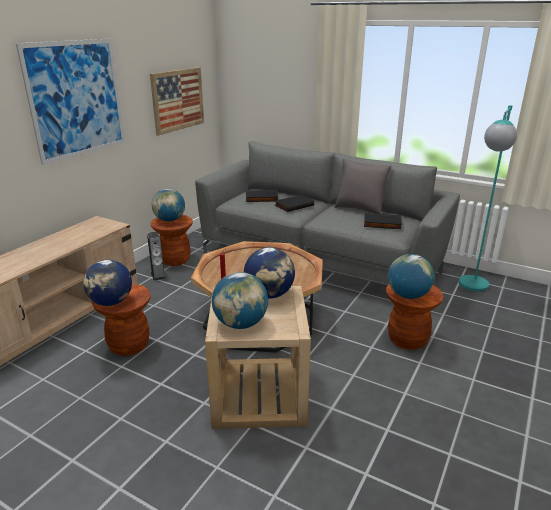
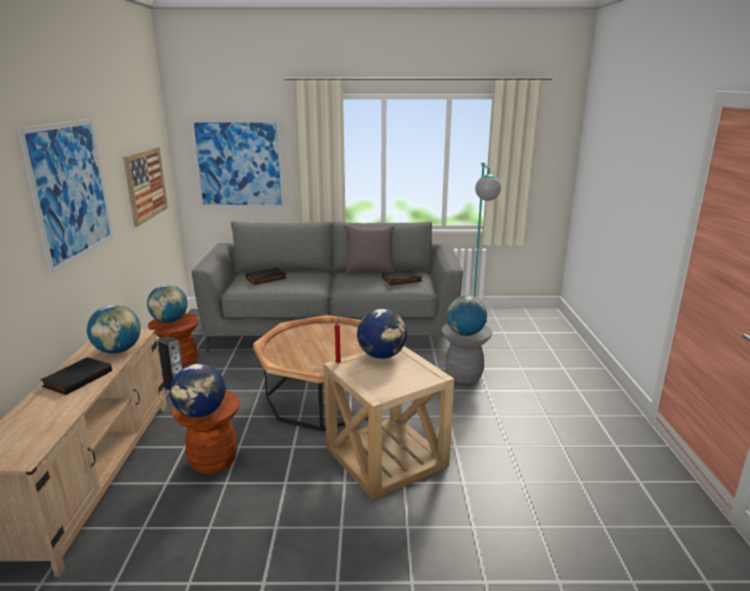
camera: 30 degrees left, 5 degrees down
globe [212,272,268,329] -> globe moved to [87,305,141,354]
black book [275,195,314,212] -> black book moved to [40,357,112,395]
brown stool [386,284,444,350] -> grey stool [442,323,492,384]
none -> picture [190,119,285,208]

